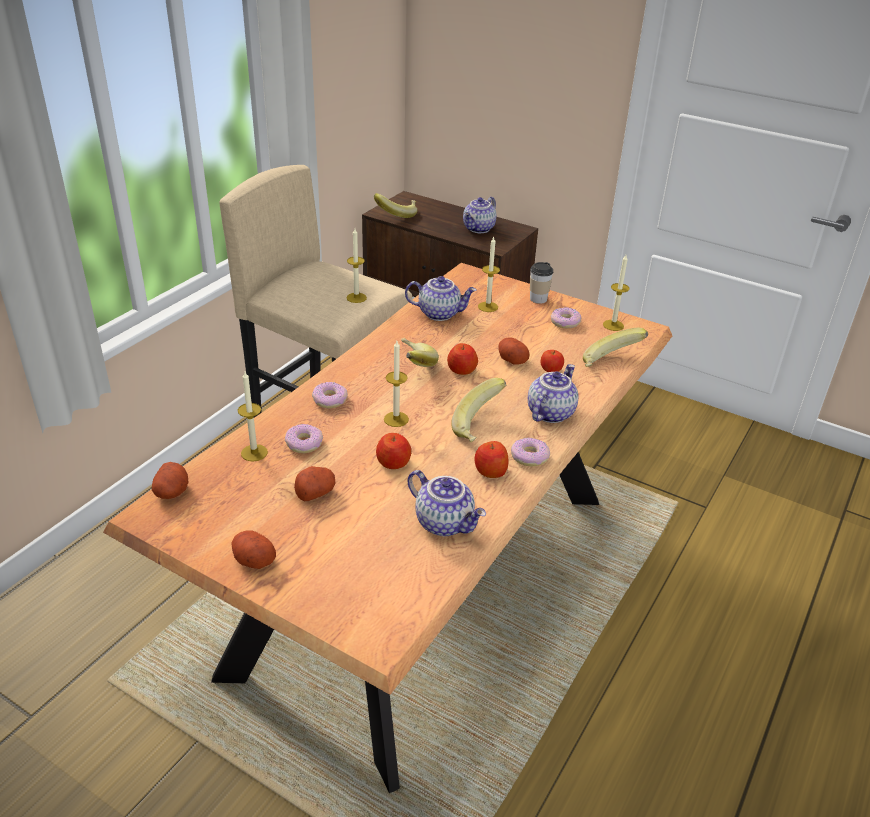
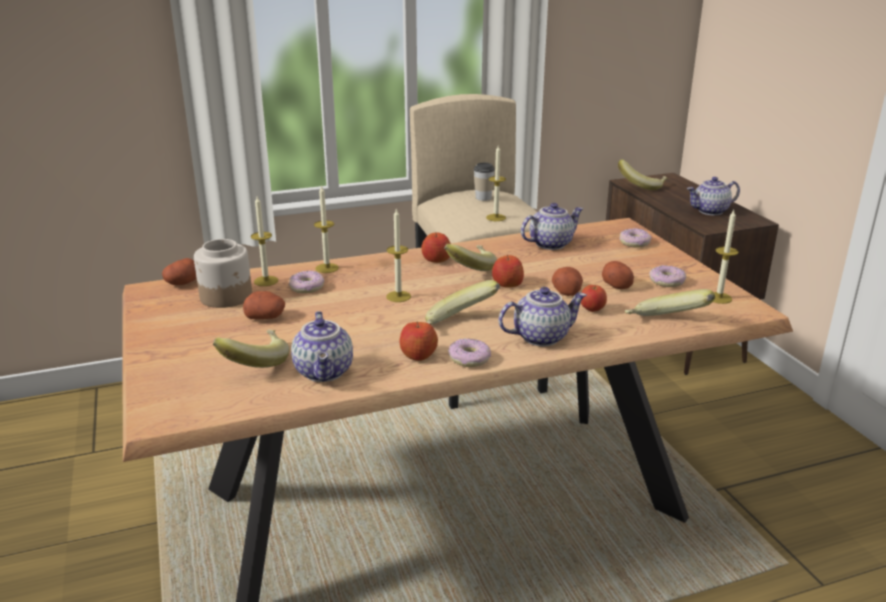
camera: 40 degrees right, 10 degrees down
potato [231,530,276,569] -> potato moved to [602,261,634,289]
donut [312,382,348,409] -> donut moved to [620,228,651,248]
apple [376,433,411,469] -> apple moved to [421,232,451,263]
teapot [405,276,477,321] -> teapot turned 75 degrees counterclockwise [521,203,583,250]
candle [478,237,500,312] -> candle moved to [314,185,339,273]
cup [530,262,553,304] -> cup moved to [473,163,495,201]
none -> jar [194,239,252,308]
none -> banana [213,330,290,368]

